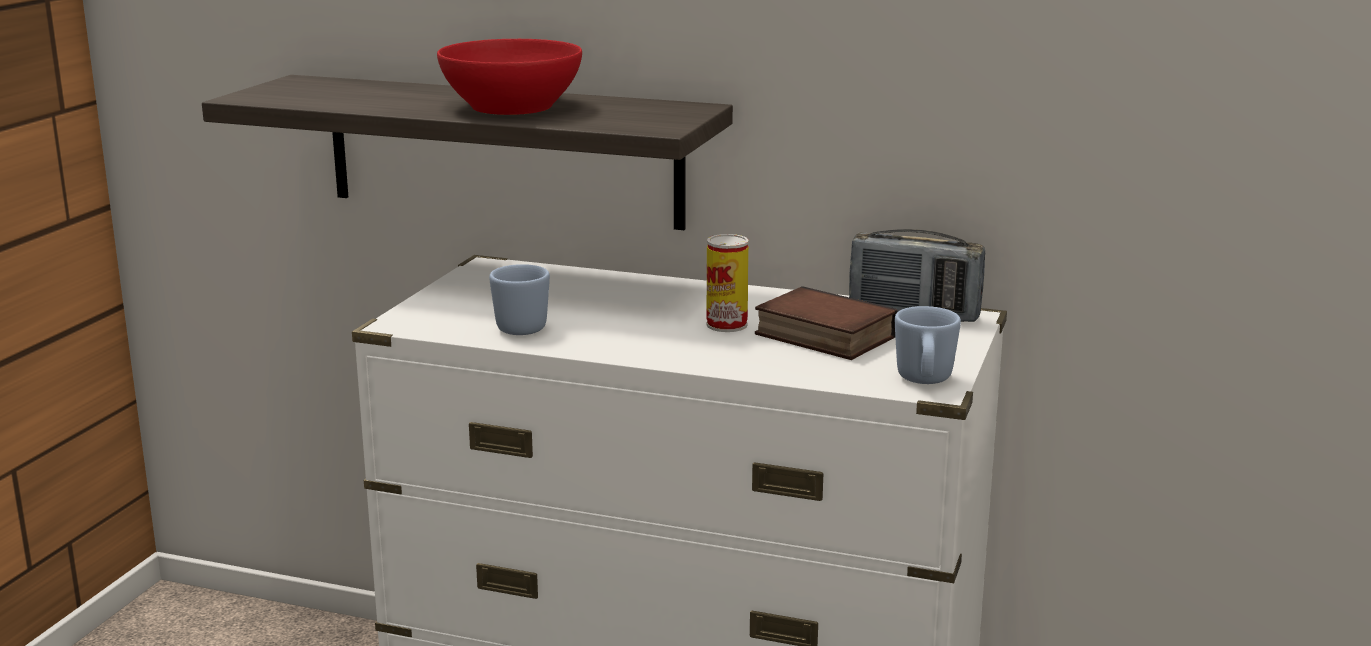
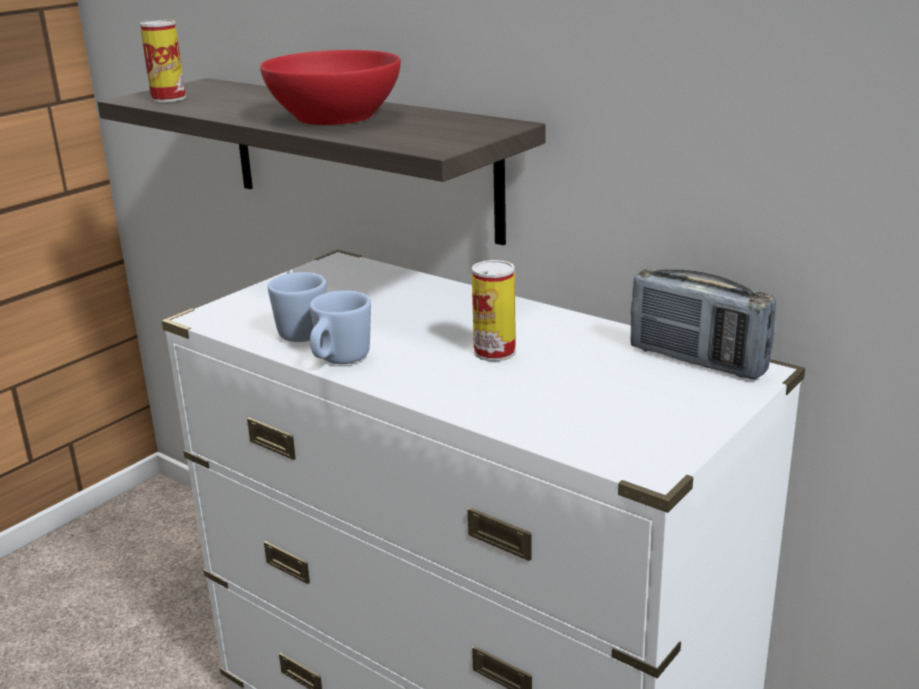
camera: 20 degrees right, 5 degrees up
book [755,286,898,360] -> none
blue mug [895,306,961,384] -> blue mug moved to [310,291,371,364]
none -> can [140,20,186,102]

